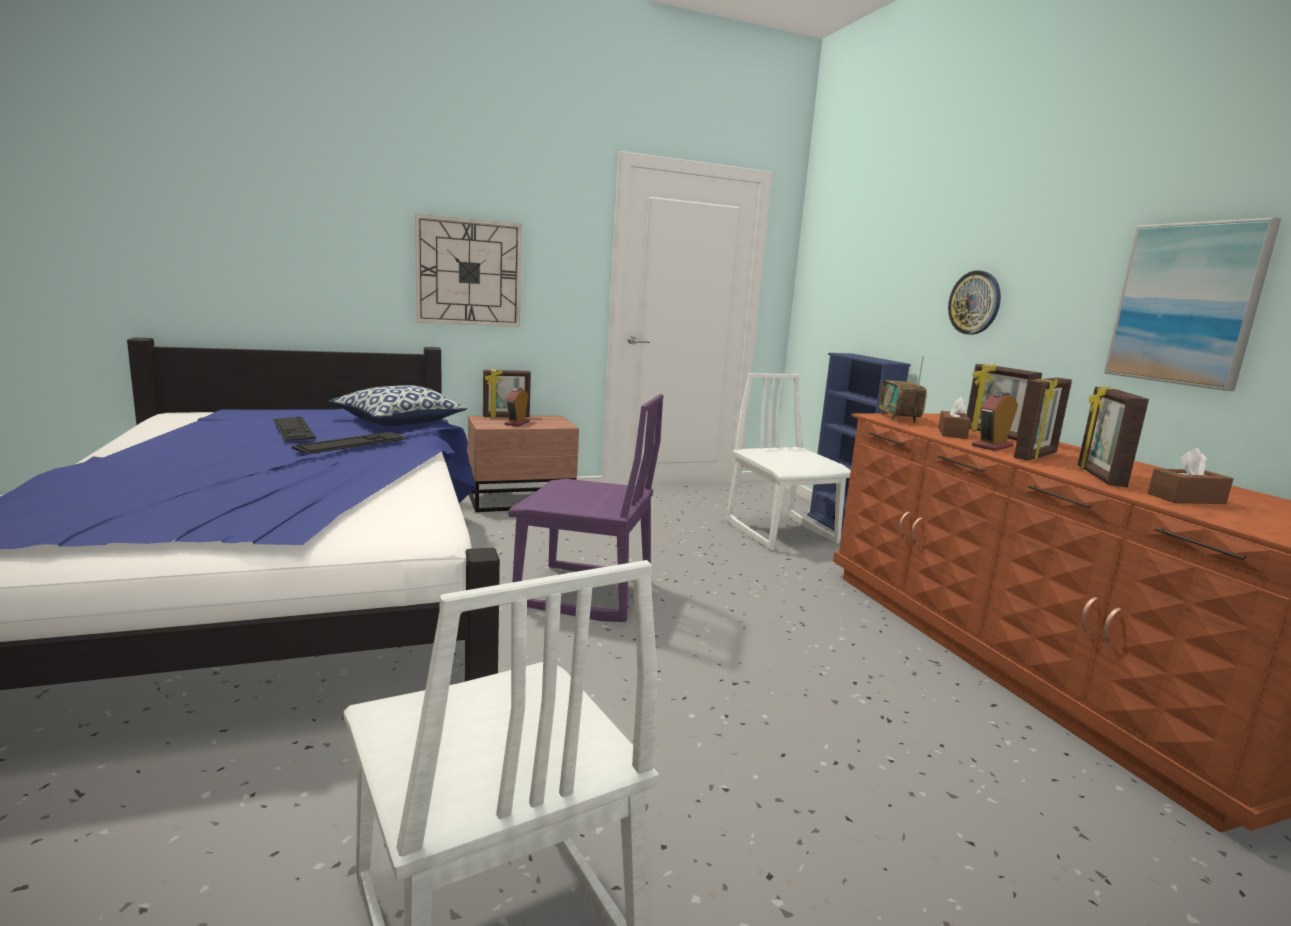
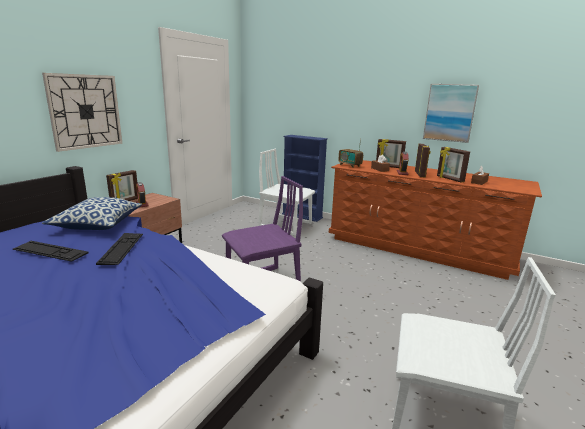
camera: 40 degrees left, 5 degrees up
wall clock [948,271,1001,335] -> none

